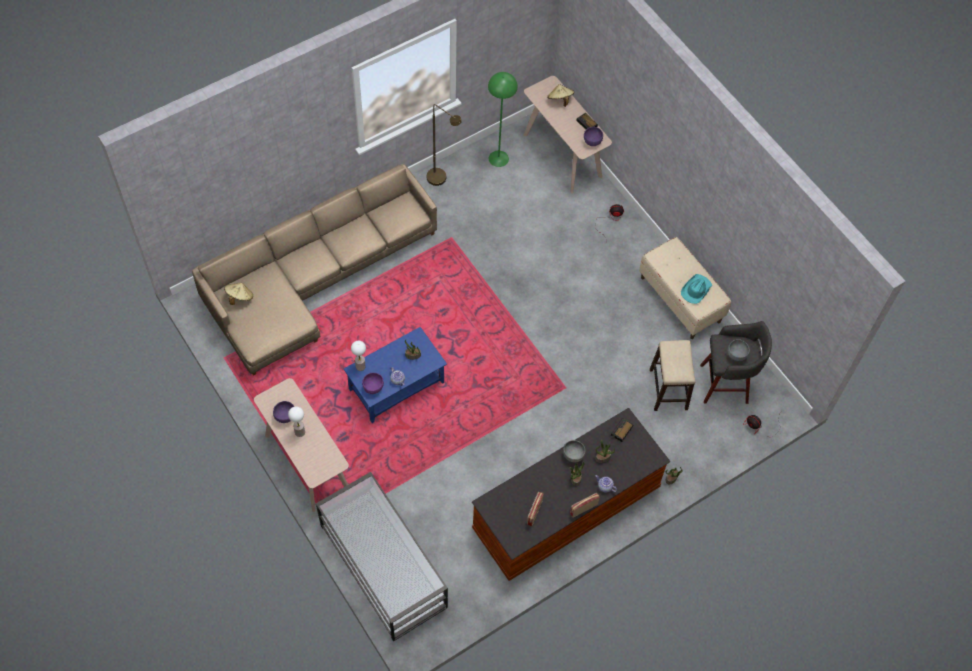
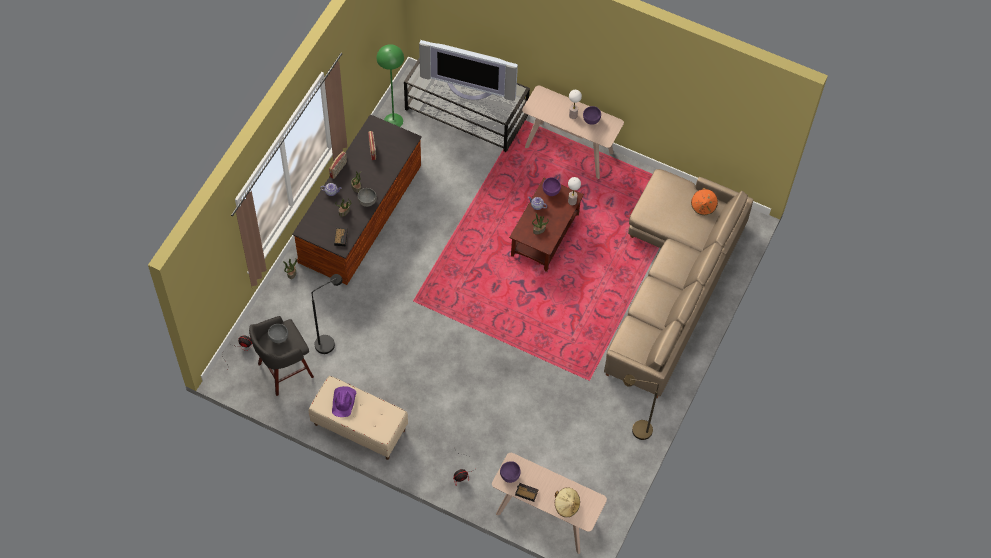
camera: 150 degrees right, 0 degrees up
beige hat [224,283,253,305] -> orange hat [691,188,718,215]
blue coffee table [344,327,447,423] -> brown coffee table [509,177,584,272]
green floor lamp [488,72,518,167] -> green floor lamp moved to [377,44,404,127]
stool [650,340,696,411] -> black floor lamp [312,274,343,354]
turquoise hat [681,274,712,304] -> purple hat [332,386,356,417]
none -> television [419,40,518,101]

